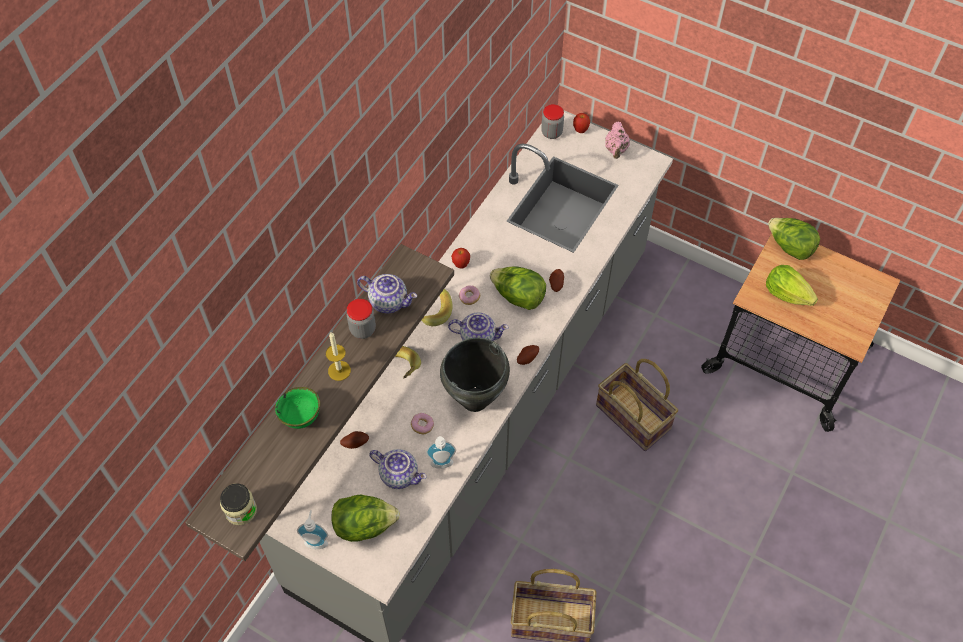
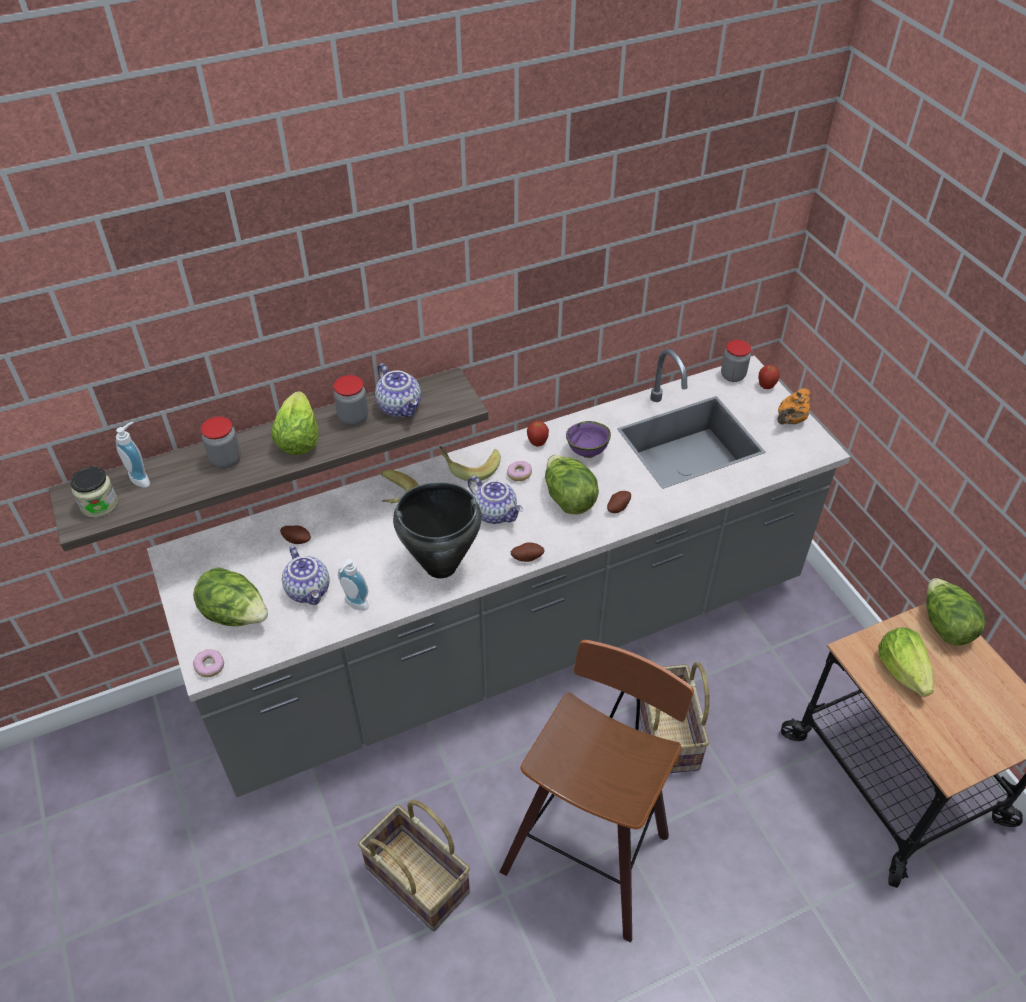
camera: 35 degrees right, 10 degrees down
green bowl [275,387,320,429] -> jar [201,417,241,468]
soap dispenser [297,510,328,549] -> soap dispenser moved to [116,422,150,488]
candle [326,332,351,381] -> lettuce [271,391,319,455]
donut [411,413,434,434] -> donut moved to [193,649,224,677]
pink teapot [605,121,630,159] -> orange teapot [777,388,811,425]
none -> stool [500,640,694,942]
none -> purple bowl [566,421,611,458]

